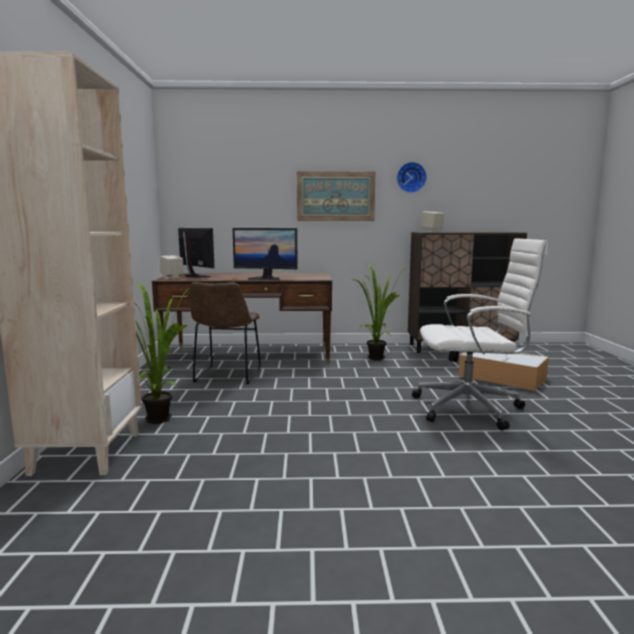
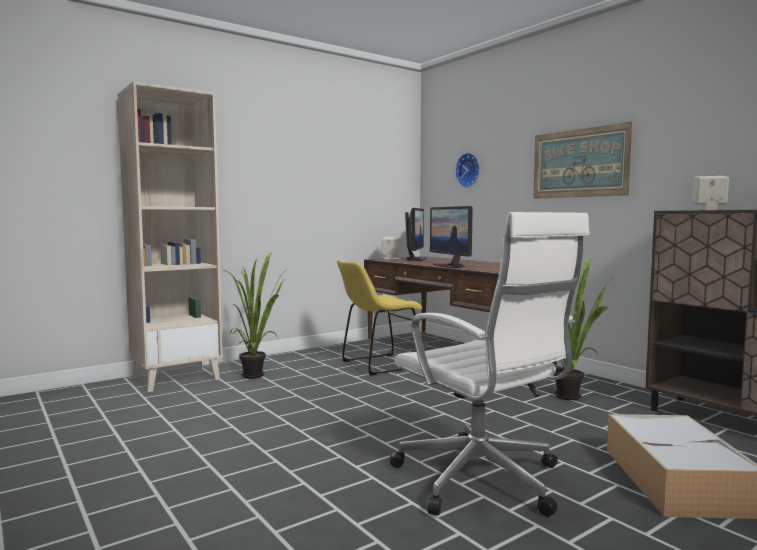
camera: 55 degrees right, 5 degrees down
brown chair [191,282,261,384] -> yellow chair [337,259,422,375]
wall clock [397,162,427,193] -> wall clock moved to [455,153,480,188]

